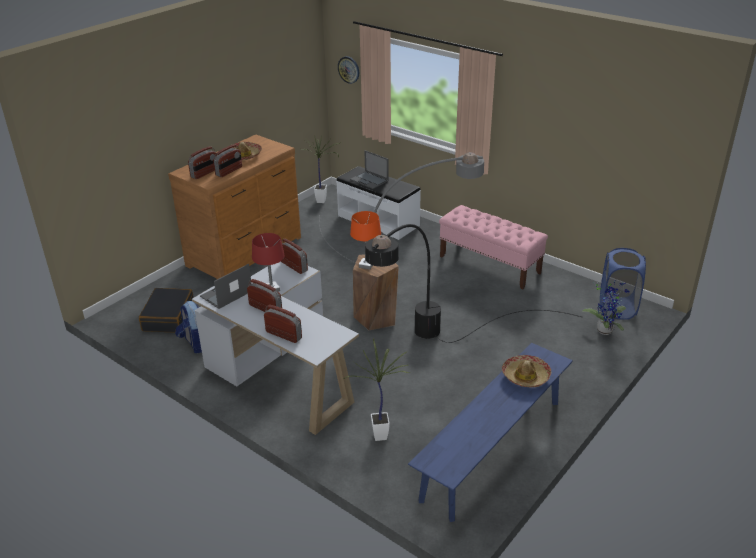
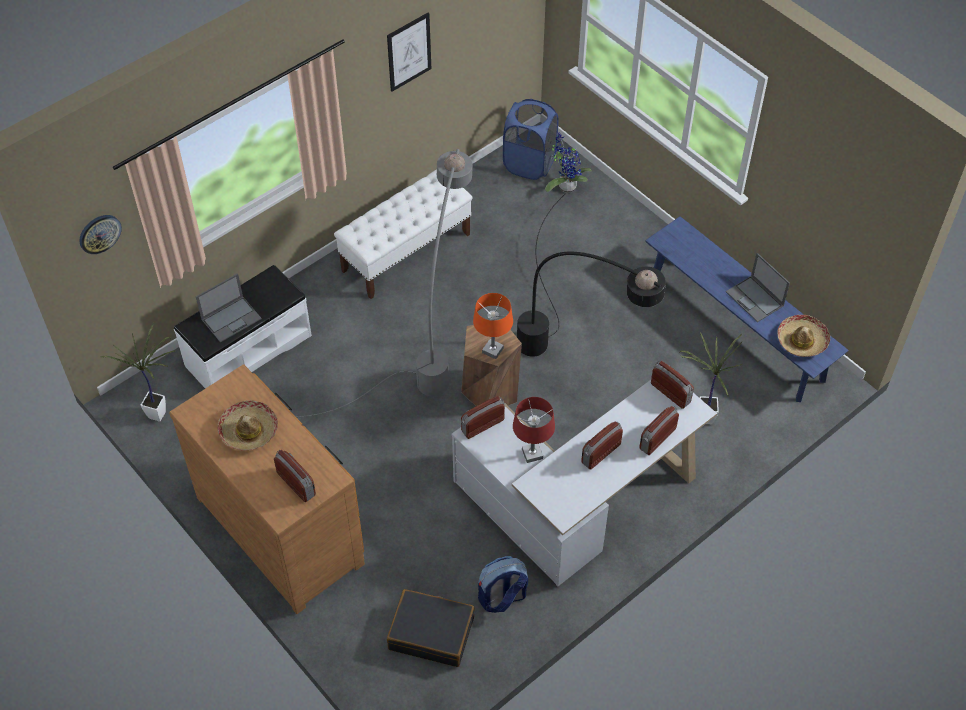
camera: 80 degrees left, 20 degrees up
laptop [200,264,252,309] -> laptop moved to [726,253,790,322]
radio [213,144,242,177] -> radio moved to [651,361,694,409]
pink bench [439,205,548,289] -> white bench [334,169,473,299]
hat [502,355,551,387] -> hat moved to [777,315,830,357]
none -> picture [387,12,431,92]

